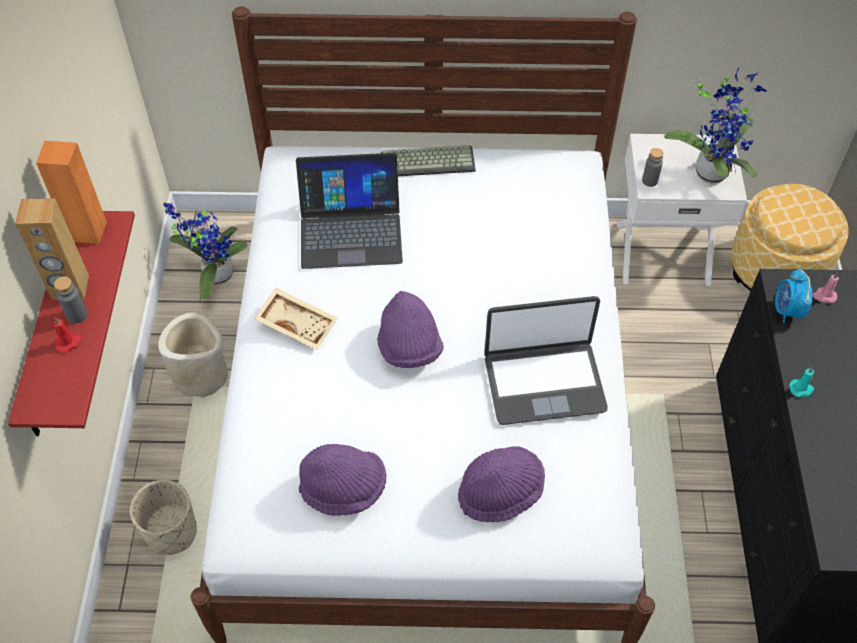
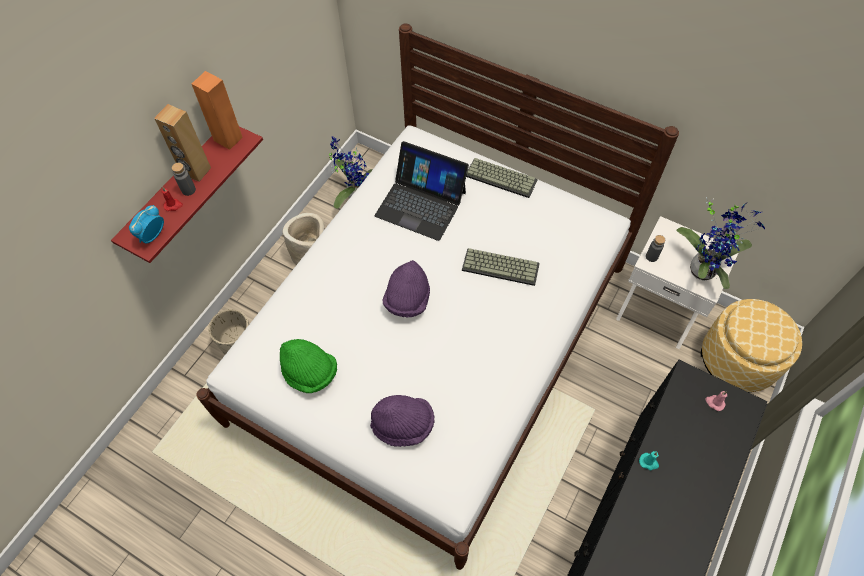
camera: 30 degrees right, 5 degrees up
beige tray [254,288,338,349] -> none
purple hat [299,444,386,516] -> green hat [280,339,337,393]
laptop [484,296,608,425] -> none
alarm clock [775,268,813,324] -> alarm clock moved to [129,205,164,243]
none -> keyboard [462,248,540,286]

